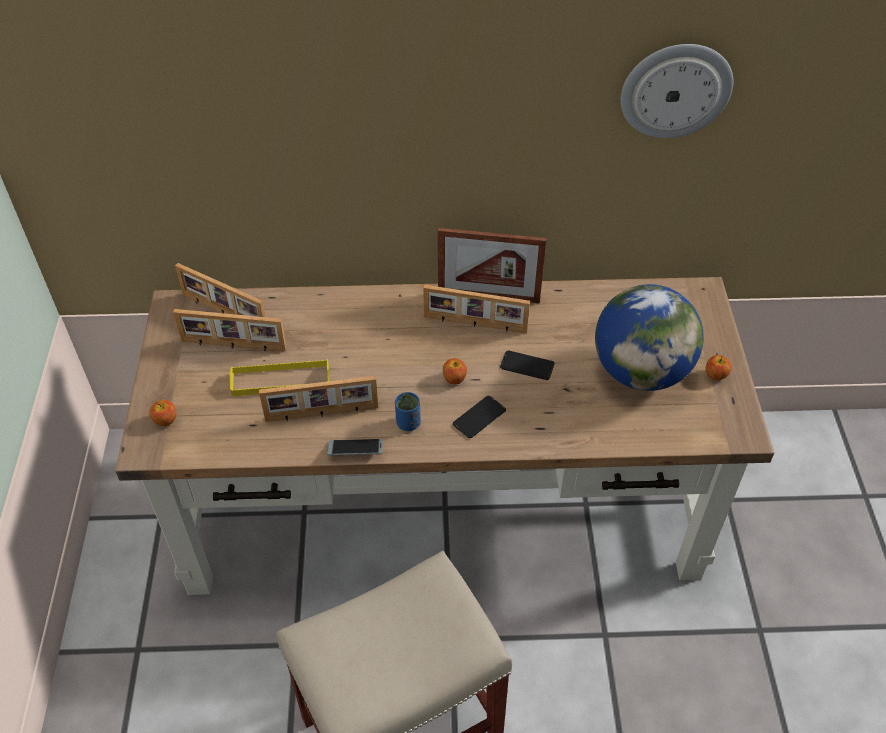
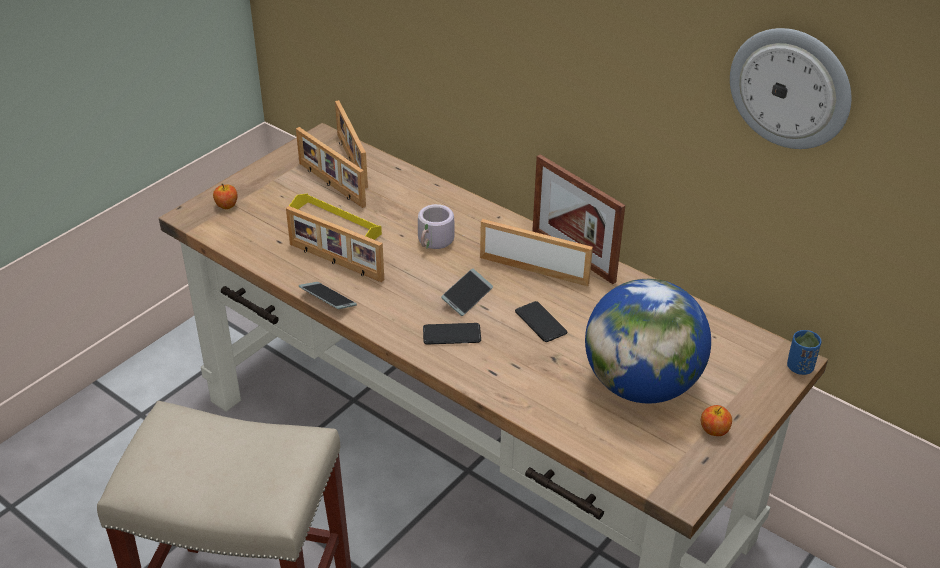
camera: 40 degrees right, 10 degrees down
blue cup [395,392,421,431] -> blue cup moved to [787,330,821,375]
picture frame [423,285,530,333] -> picture frame turned 150 degrees clockwise [480,219,593,286]
apple [443,358,467,384] -> phone [441,269,493,316]
none -> grey mug [418,204,455,249]

